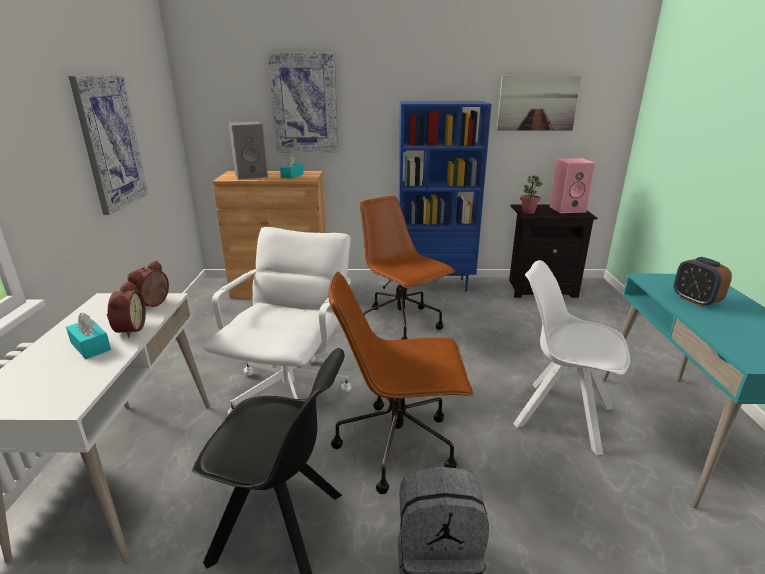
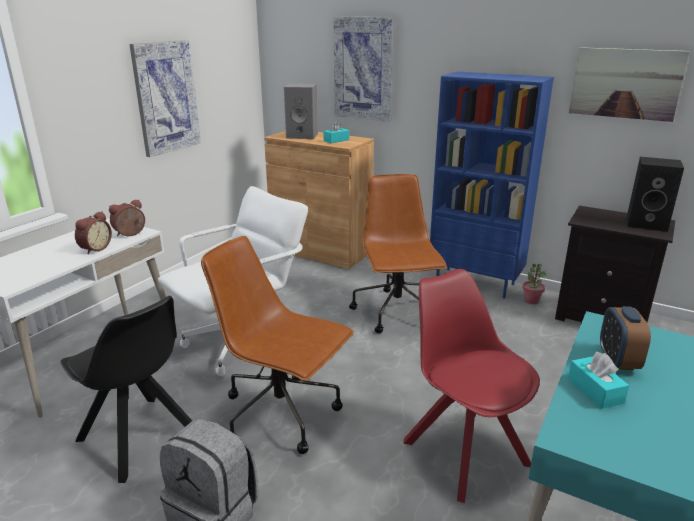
camera: 30 degrees right, 0 degrees up
turquoise tissue box [66,313,111,359] -> turquoise tissue box moved to [568,352,629,409]
white chair [513,260,630,455] -> red chair [403,269,540,503]
potted plant [520,175,543,214] -> potted plant moved to [522,264,547,304]
pink speaker [550,158,595,213] -> black speaker [627,157,684,232]

